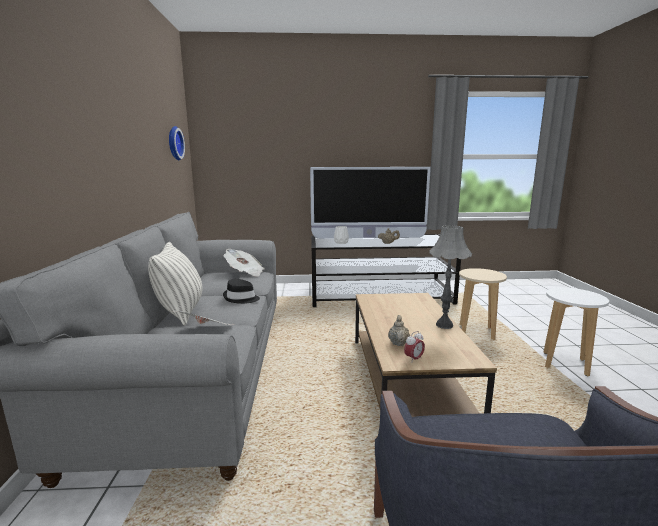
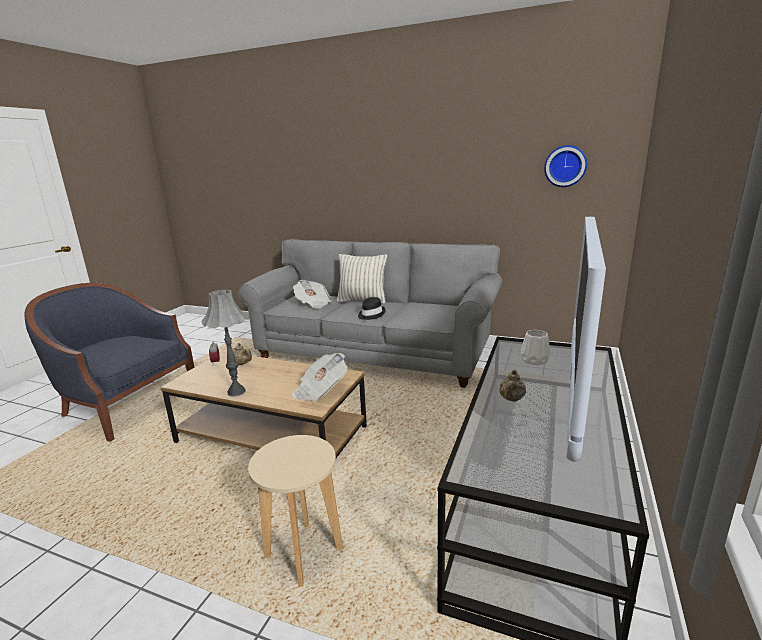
camera: 115 degrees right, 5 degrees up
newspaper [224,249,265,277] -> newspaper moved to [292,353,348,402]
white stool [544,287,609,376] -> none

